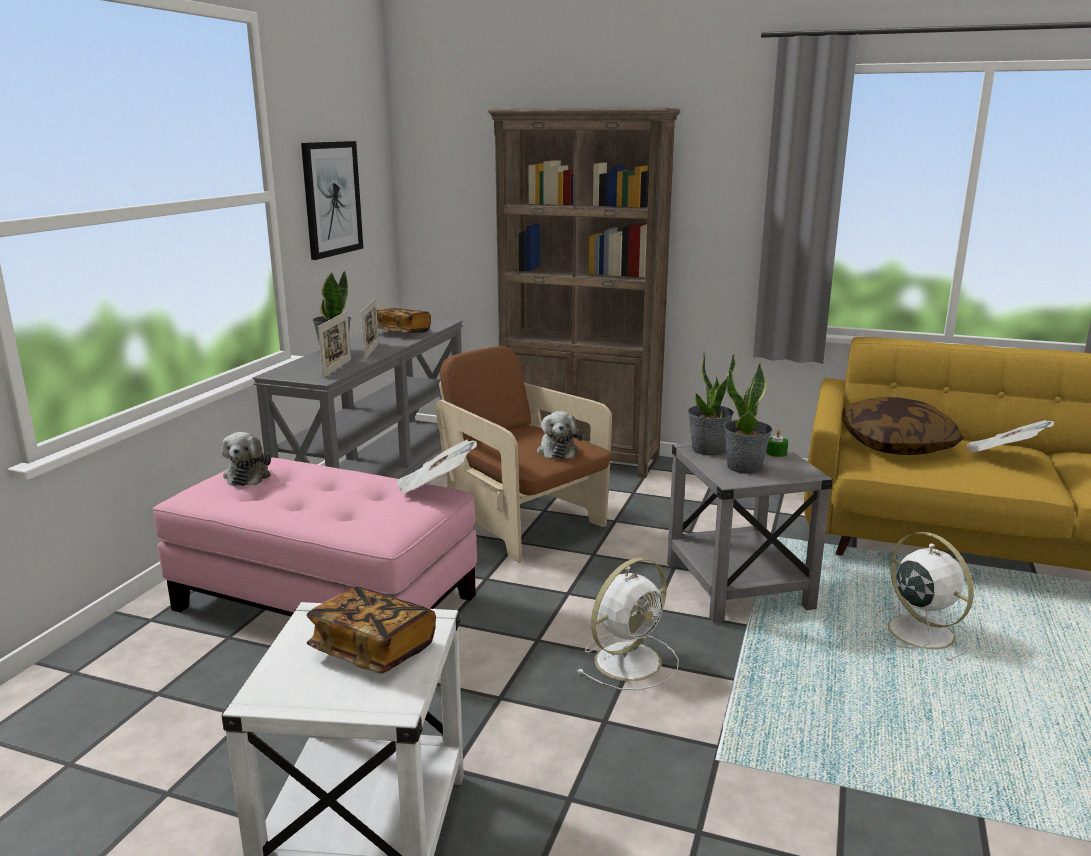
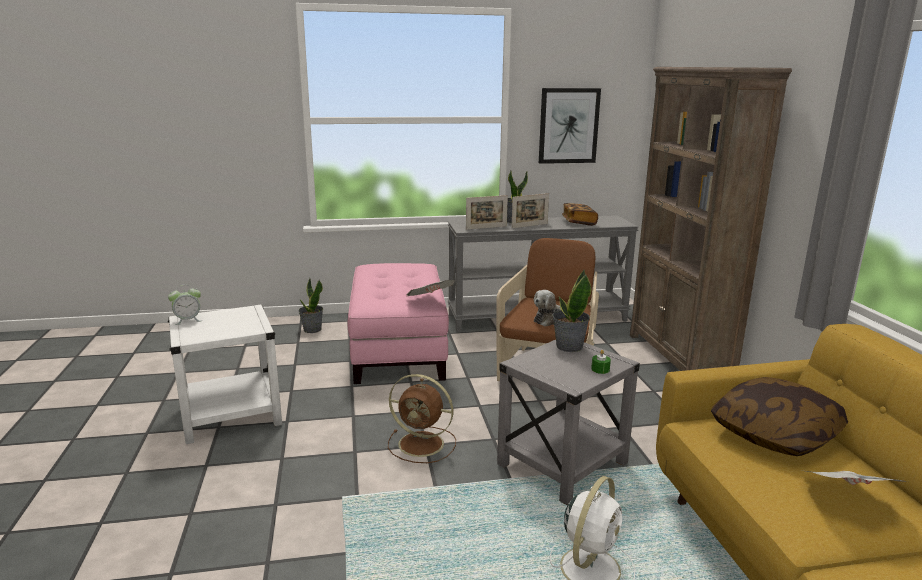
camera: 60 degrees right, 0 degrees up
plush toy [221,432,271,486] -> none
book [307,587,436,673] -> none
white fan [577,557,679,690] -> brown fan [388,374,456,463]
potted plant [724,363,772,474] -> potted plant moved to [298,278,323,333]
none -> alarm clock [168,285,202,325]

